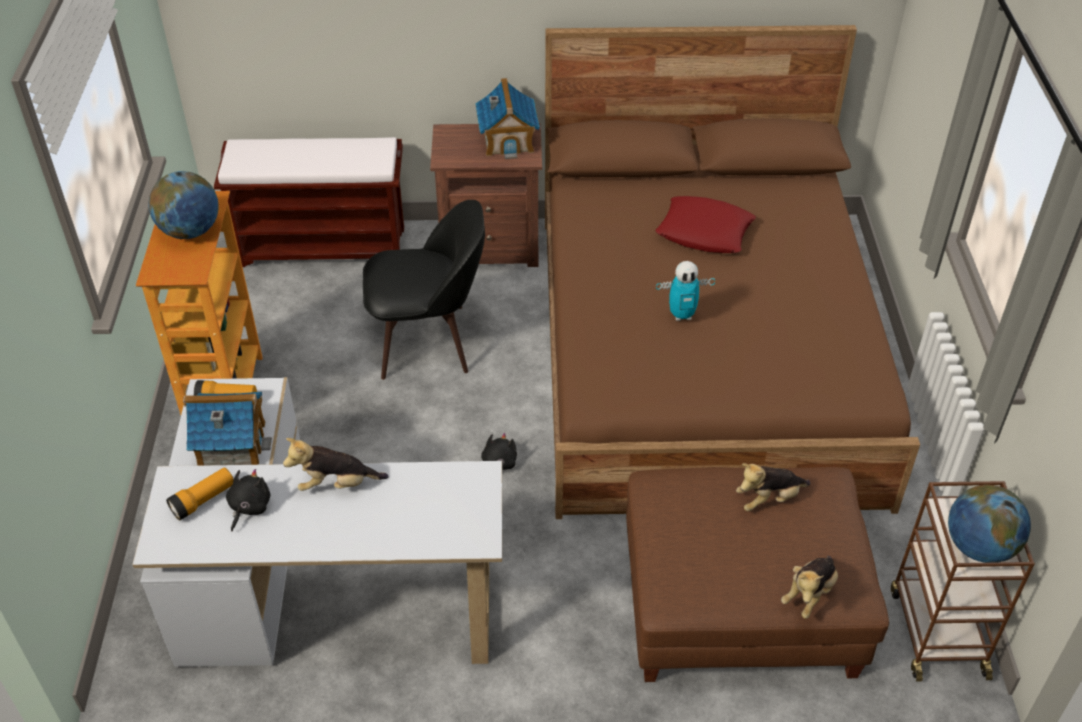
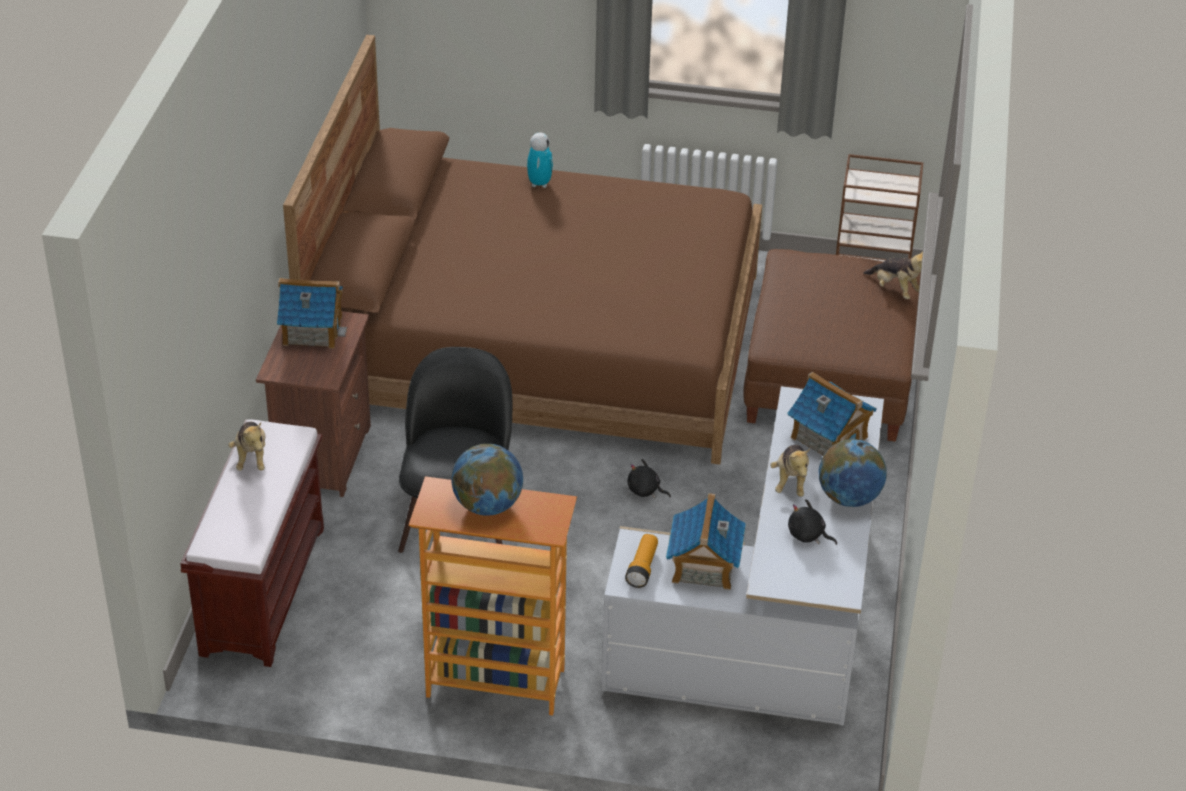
camera: 80 degrees left, 5 degrees down
flashlight [166,467,234,520] -> none
red pillow [655,196,756,253] -> none
toy robot [656,261,715,321] -> toy robot moved to [527,132,553,188]
plush toy [736,463,811,511] -> plush toy moved to [228,422,265,471]
globe [948,485,1031,563] -> globe moved to [819,439,887,507]
none -> toy house [787,372,877,455]

